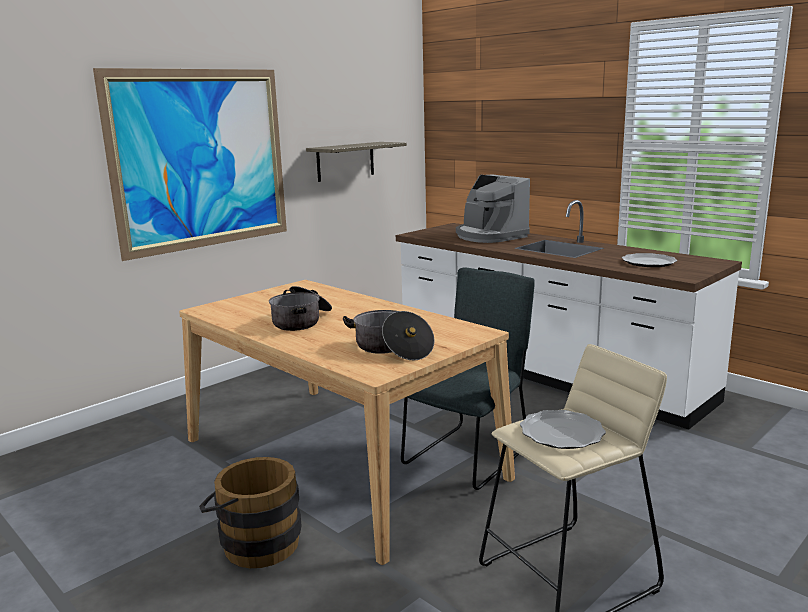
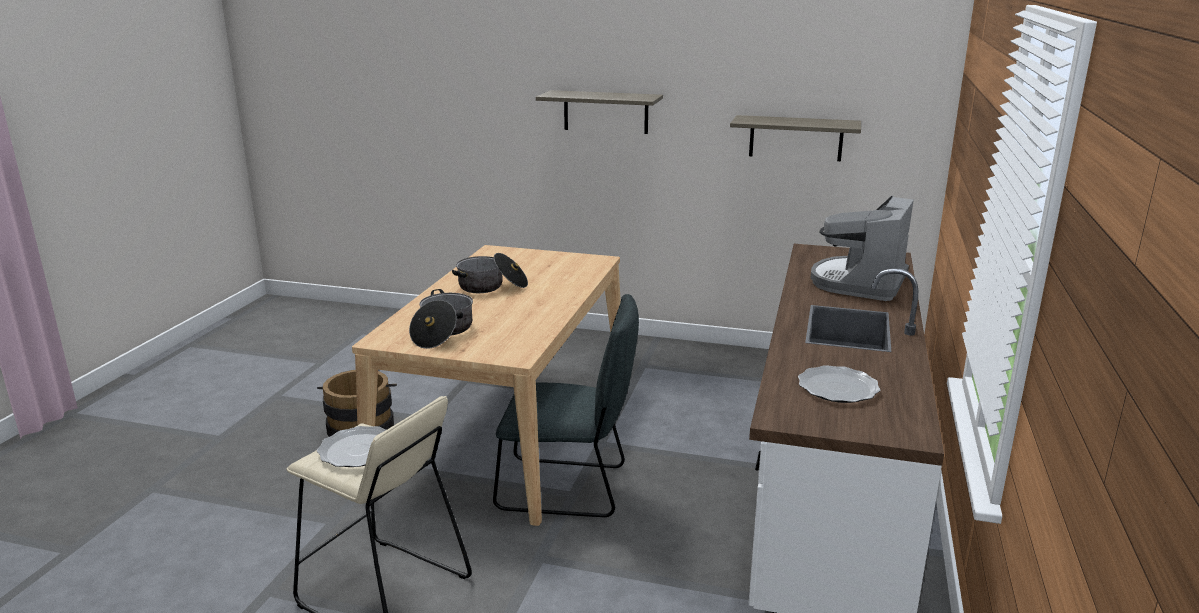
camera: 60 degrees right, 5 degrees up
picture [93,68,287,261] -> shelf [536,90,663,134]

